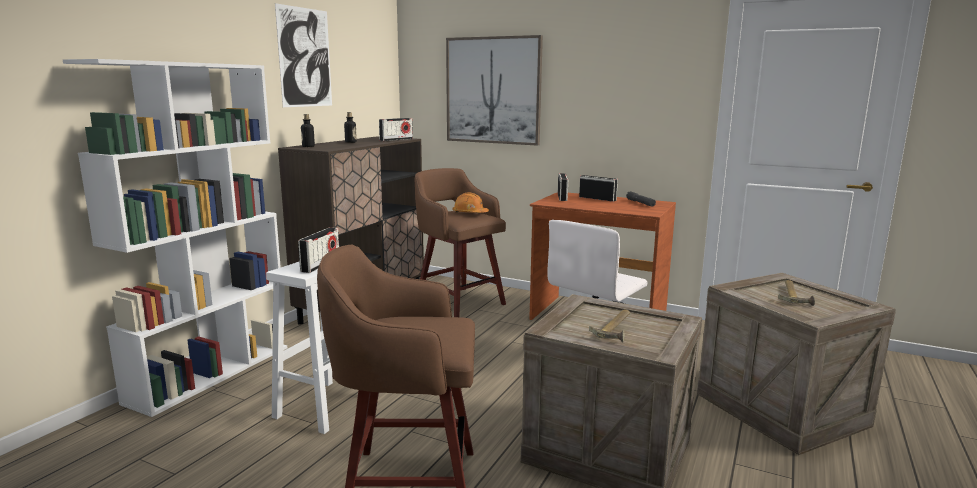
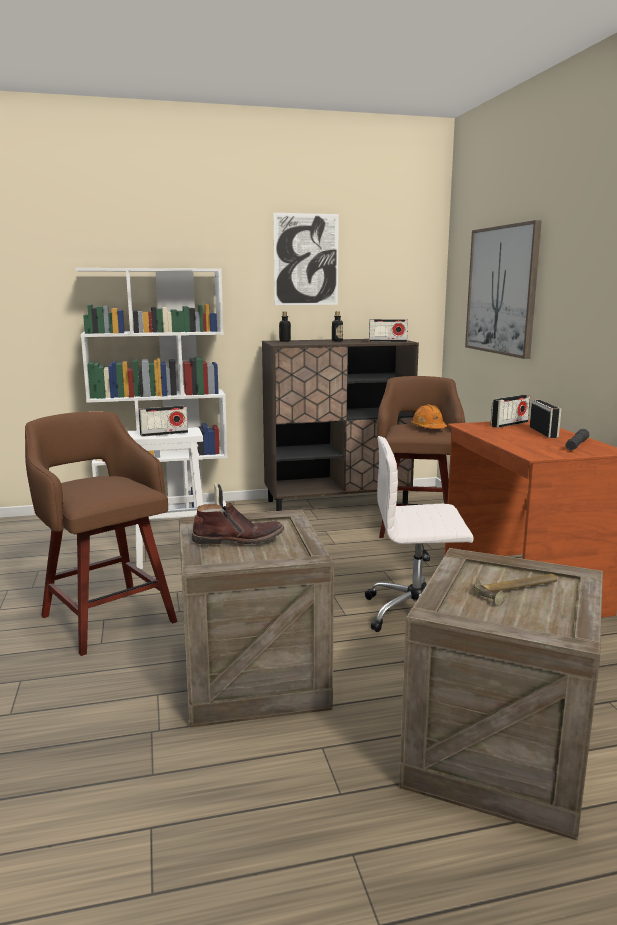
camera: 50 degrees right, 0 degrees up
hammer [589,309,630,342] -> brown boot [192,502,284,545]

